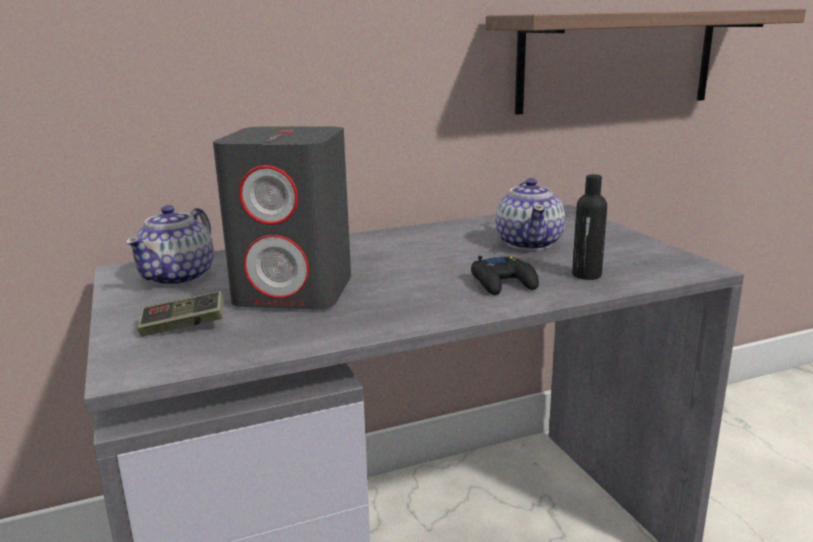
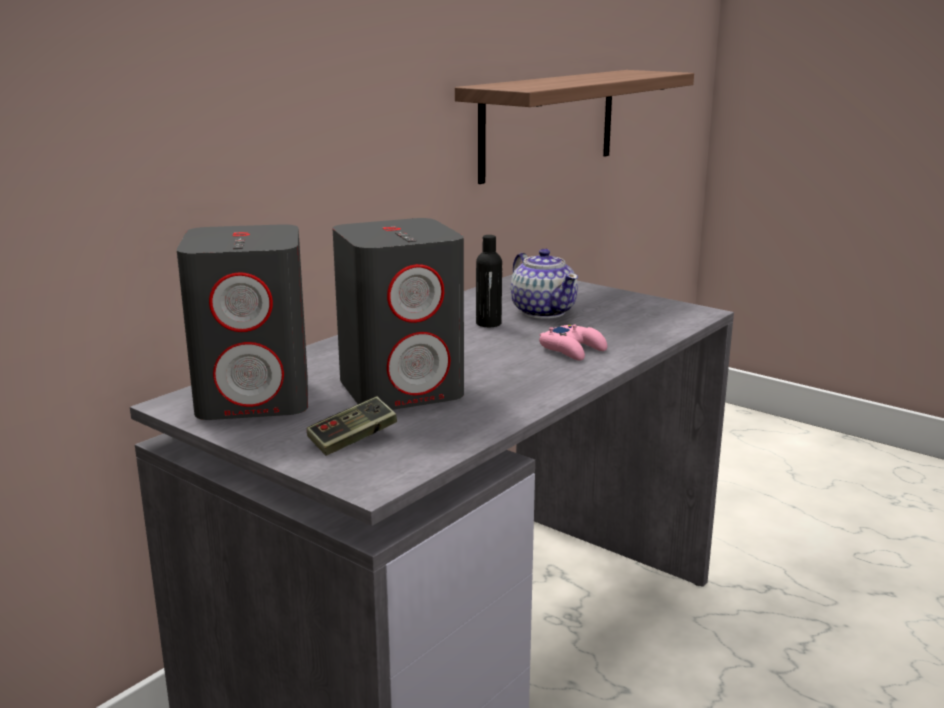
camera: 30 degrees left, 0 degrees up
teapot [125,205,214,286] -> grey speaker [177,224,308,420]
black game controller [471,256,539,295] -> pink game controller [539,324,607,361]
black bottle [572,174,607,280] -> black bottle moved to [476,235,502,327]

